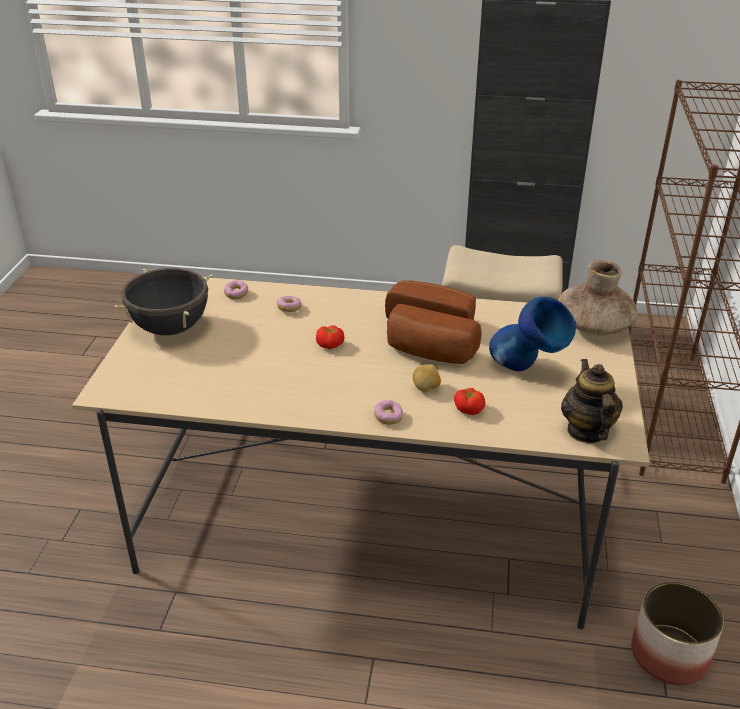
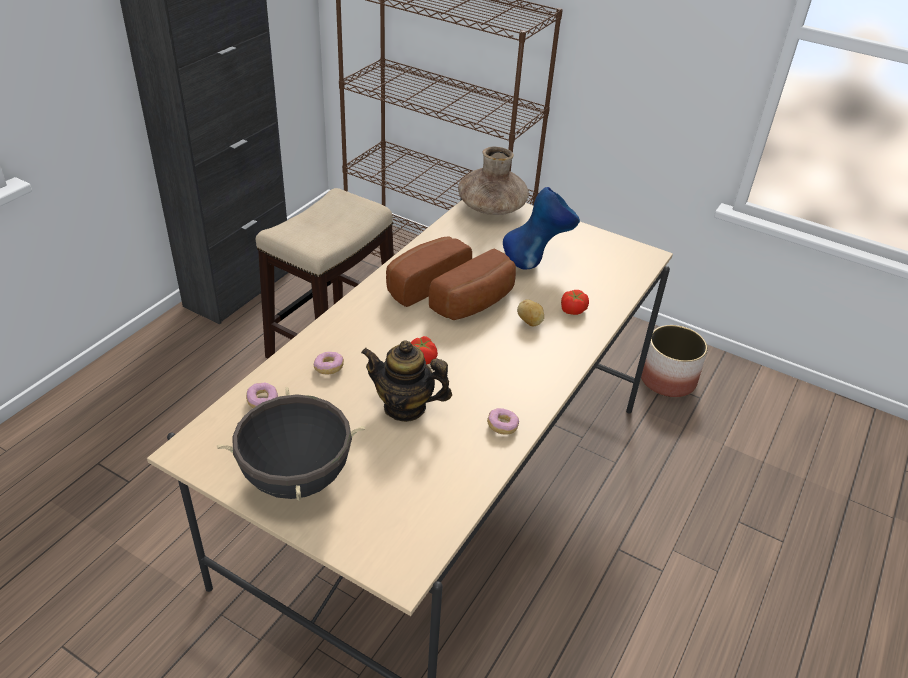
camera: 70 degrees left, 5 degrees up
donut [374,400,403,425] -> donut moved to [487,408,519,435]
teapot [561,359,623,443] -> teapot moved to [361,340,452,422]

